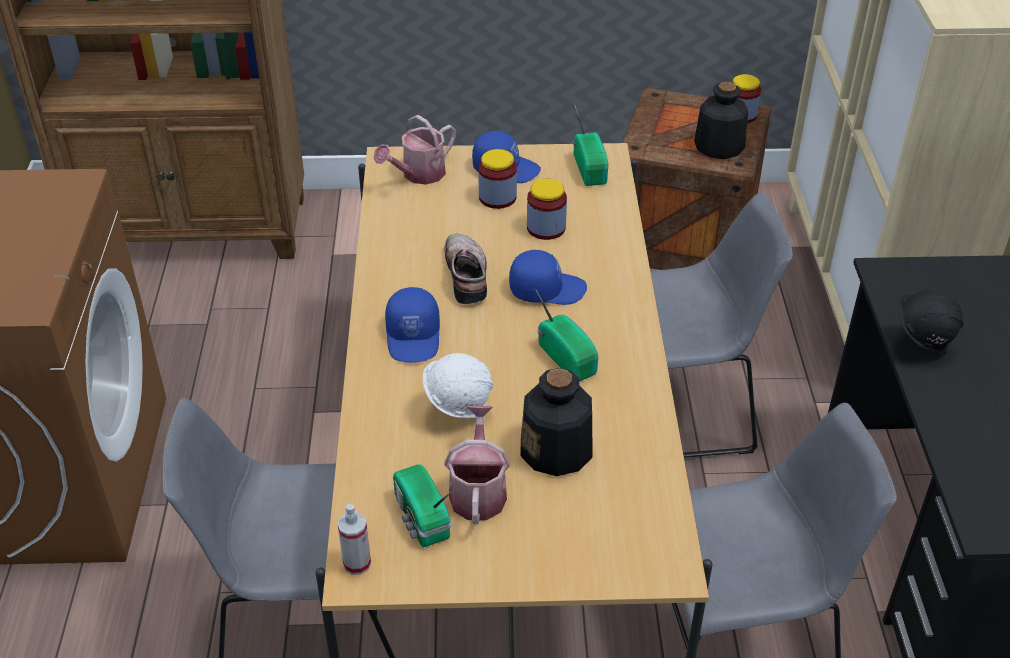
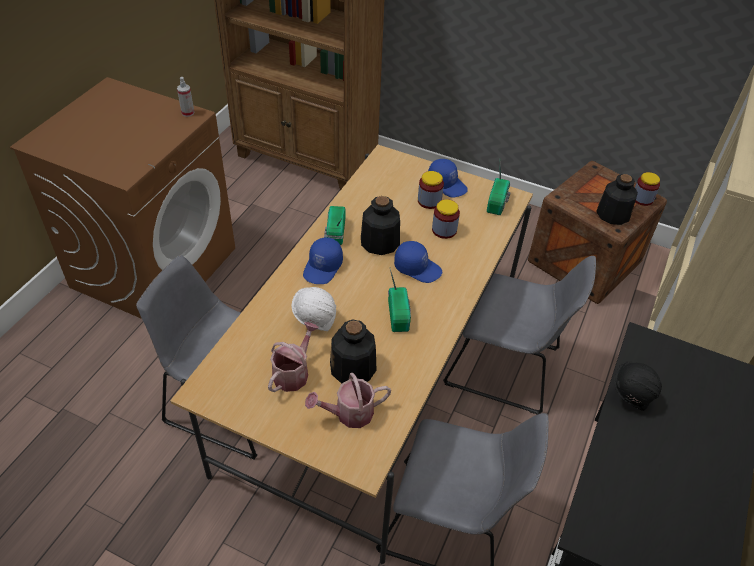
camera: 25 degrees right, 5 degrees up
spray bottle [338,504,371,575] -> spray bottle moved to [177,77,194,117]
watering can [374,115,456,185] -> watering can moved to [305,373,391,428]
radio [393,464,452,547] -> radio moved to [324,206,345,245]
shoe [445,234,487,304] -> bottle [361,196,400,255]

